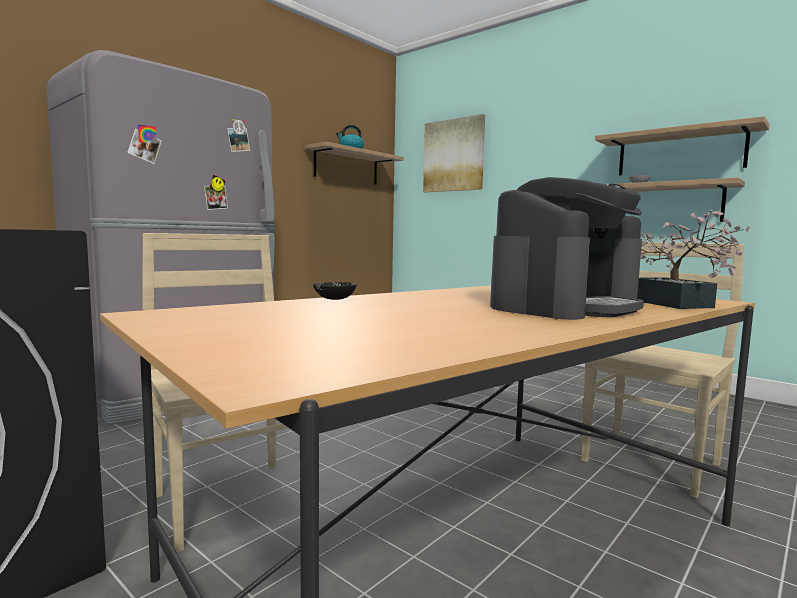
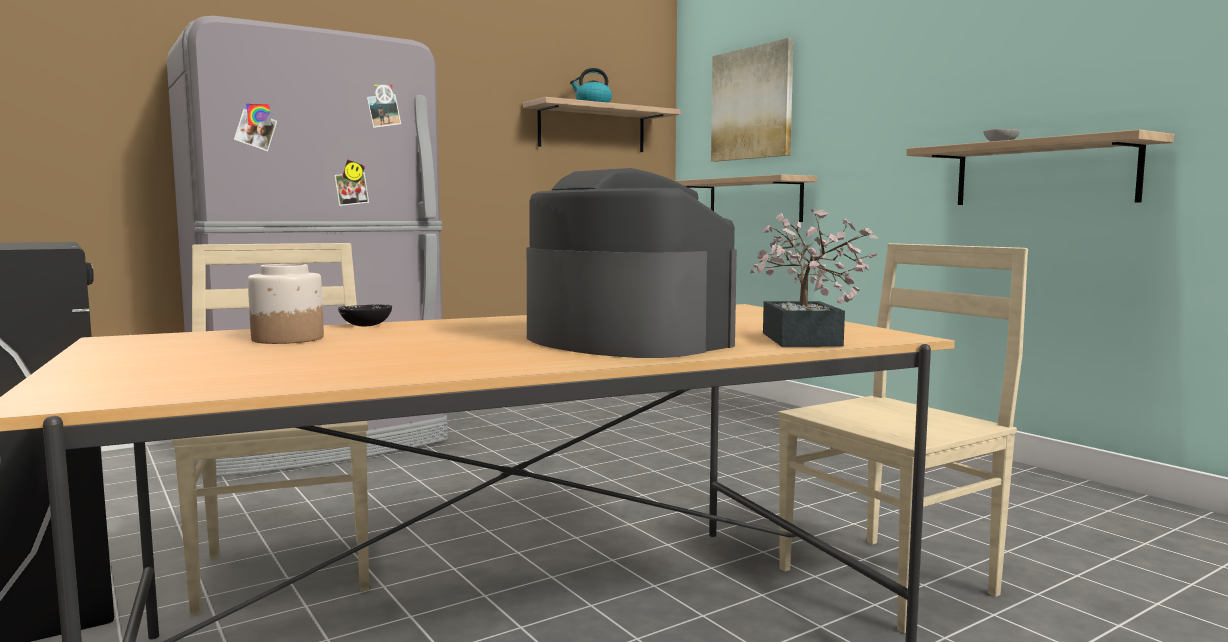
camera: 15 degrees right, 0 degrees up
coffee machine [490,177,644,320] -> coffee machine turned 105 degrees counterclockwise [527,168,737,358]
shelf [595,116,770,176] -> shelf moved to [675,174,817,222]
none -> jar [248,264,324,344]

